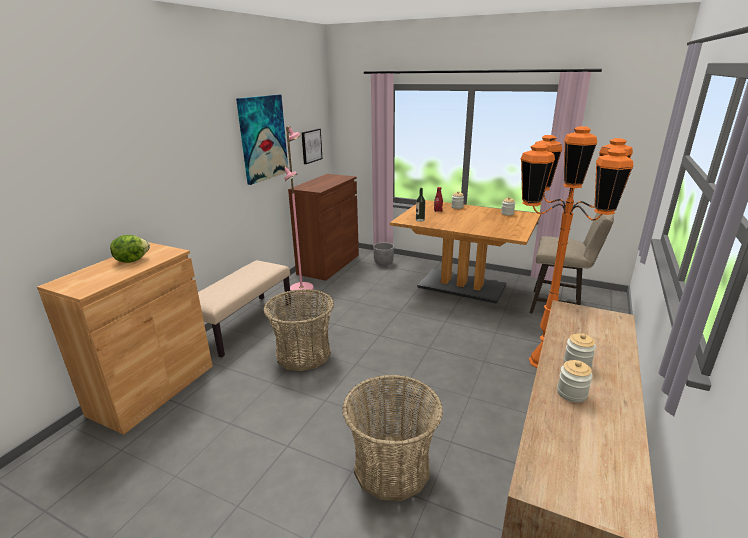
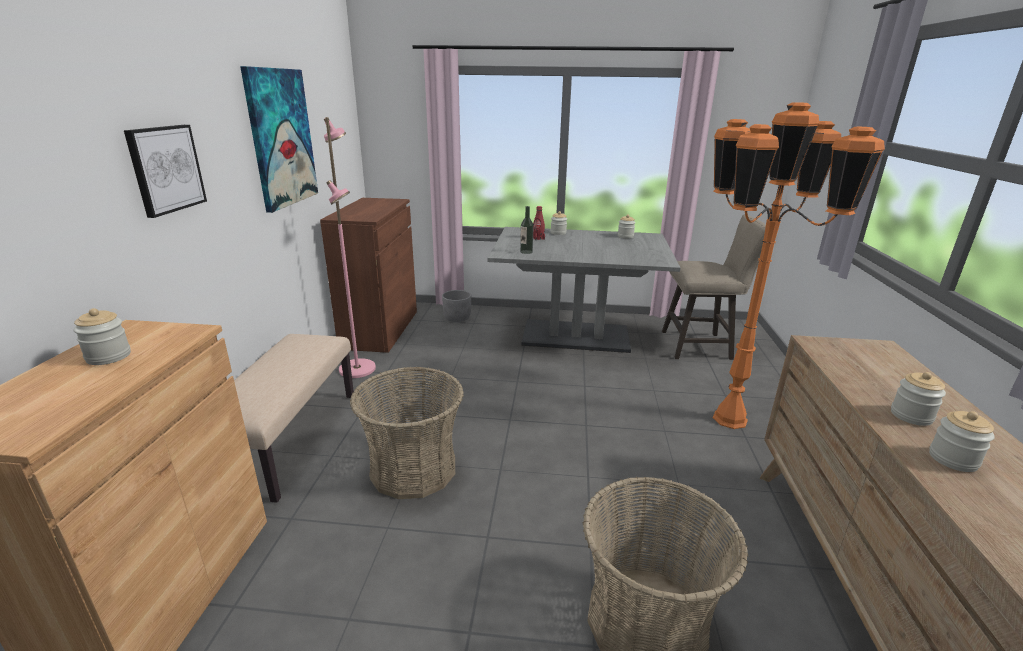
camera: 20 degrees left, 0 degrees up
lettuce [110,235,150,263] -> jar [73,308,131,365]
picture [301,129,323,164] -> picture moved to [124,125,207,218]
brown dining table [390,200,541,304] -> grey dining table [488,227,681,353]

